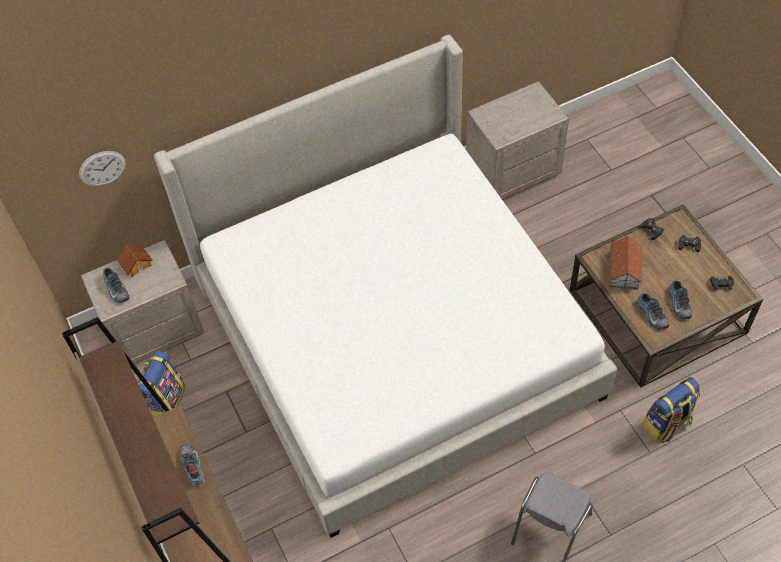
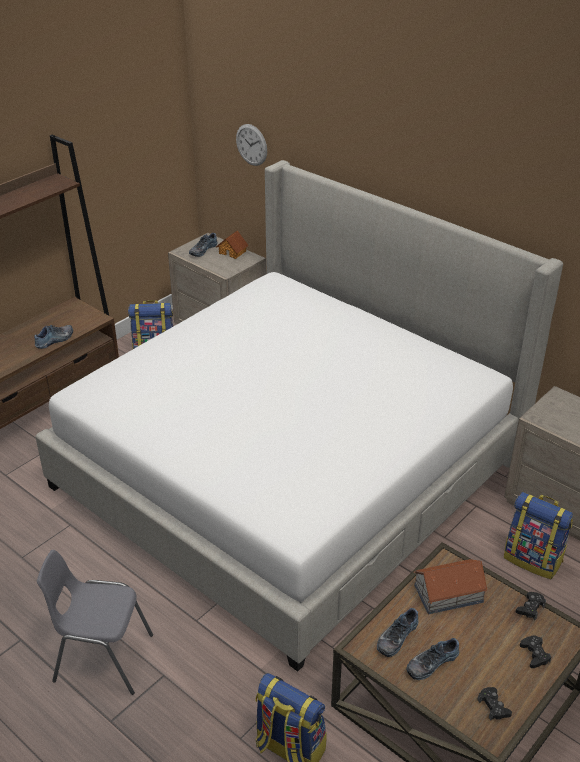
camera: 65 degrees right, 20 degrees down
none -> backpack [504,492,573,579]

